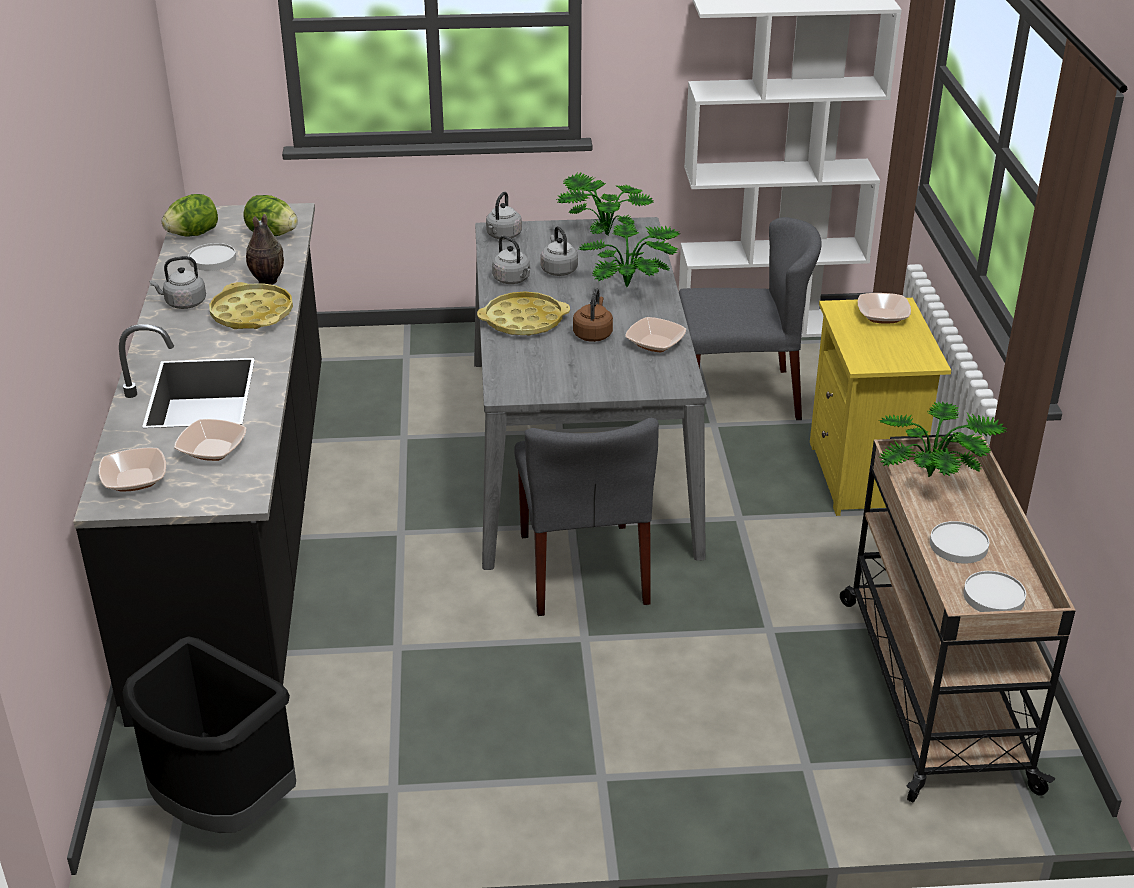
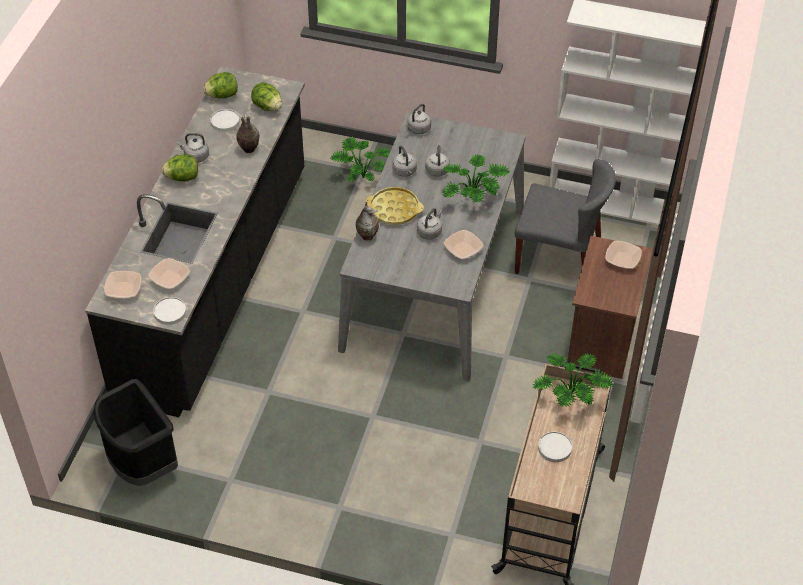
camera: 20 degrees right, 15 degrees up
yellow tray [209,282,293,329] -> none
grey chair [514,417,659,616] -> none
potted plant [557,172,654,235] -> potted plant moved to [331,136,390,182]
brown kettle [573,289,613,342] -> grey kettle [417,208,442,240]
yellow nightstand [810,298,951,516] -> brown nightstand [567,236,653,379]
white plate [963,571,1026,612] -> white plate moved to [153,297,186,325]
none -> lettuce [161,154,198,182]
none -> vase [356,201,379,241]

